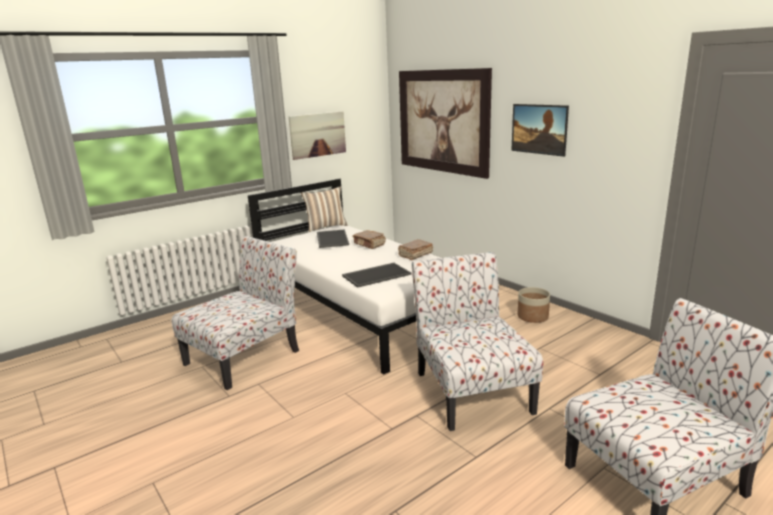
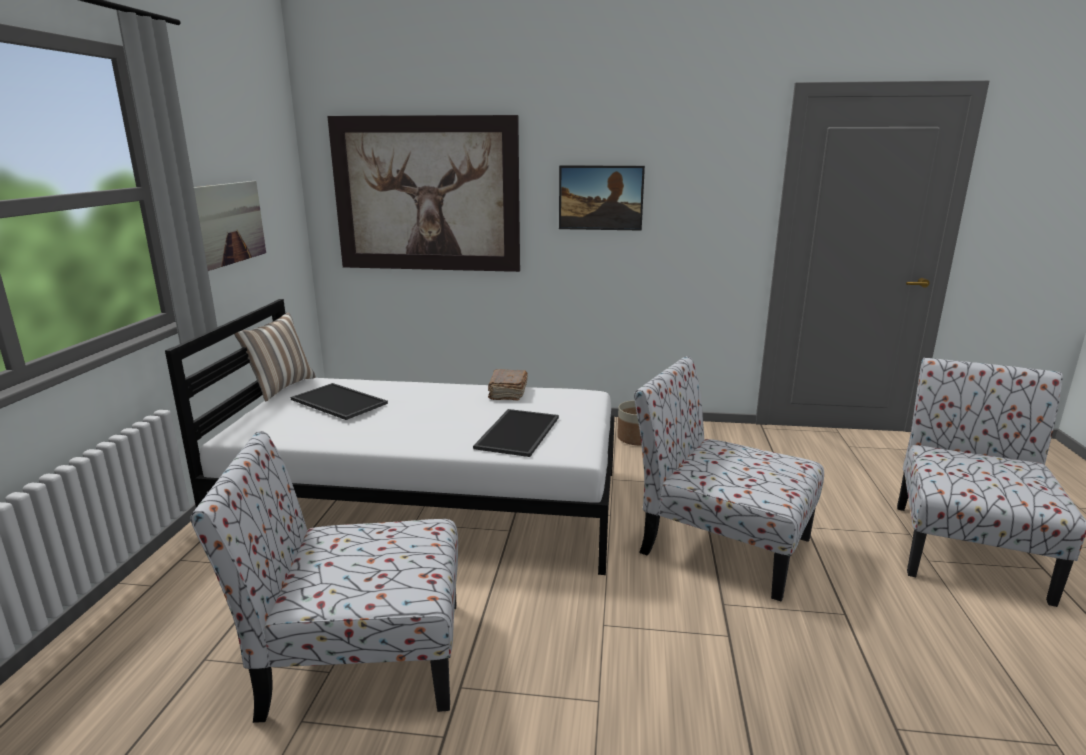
camera: 45 degrees left, 0 degrees up
chair [171,236,299,390] -> chair turned 90 degrees counterclockwise [190,431,458,723]
brown book [352,230,386,249] -> none

